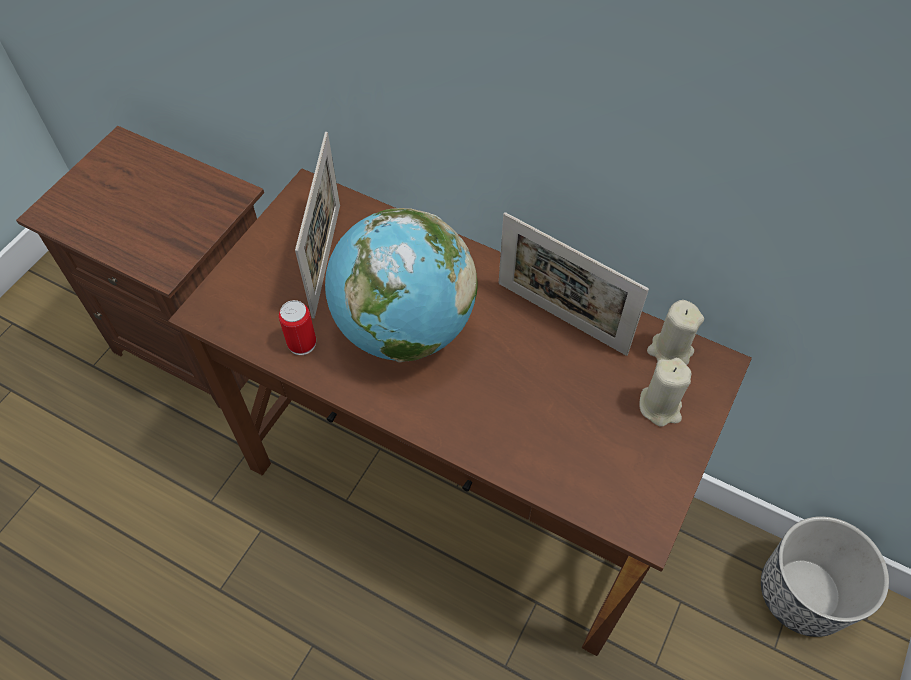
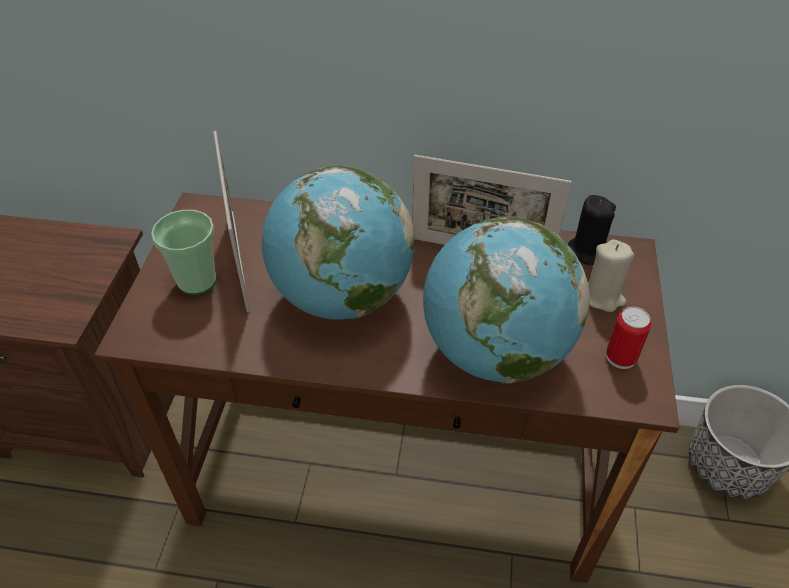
camera: 20 degrees left, 10 degrees down
can [279,300,316,355] -> can moved to [606,307,651,369]
beige candle [647,300,704,365] -> black candle [568,195,616,265]
none -> cup [151,210,217,295]
none -> globe [423,217,590,384]

